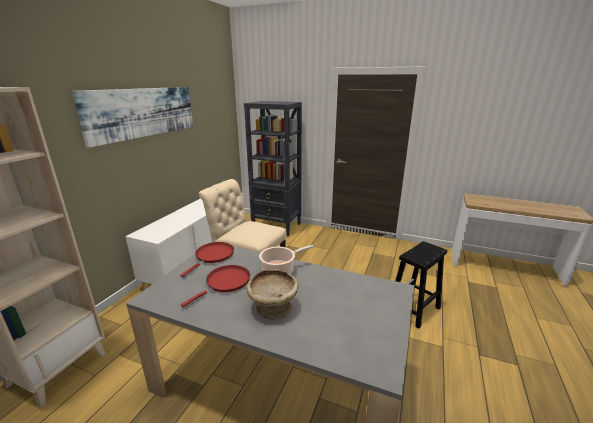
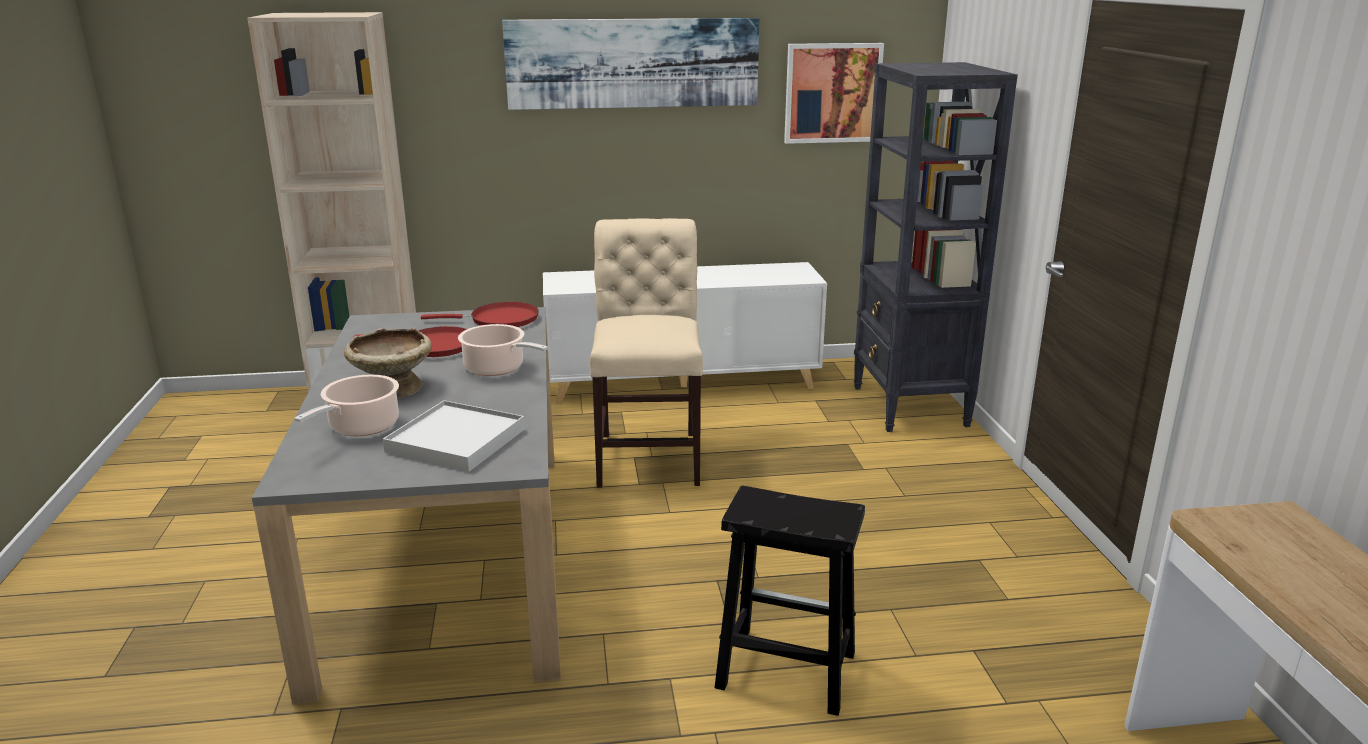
camera: 60 degrees right, 0 degrees up
none -> cooking pot [294,375,399,436]
none -> white tray [383,400,525,472]
none -> picture [784,43,884,144]

